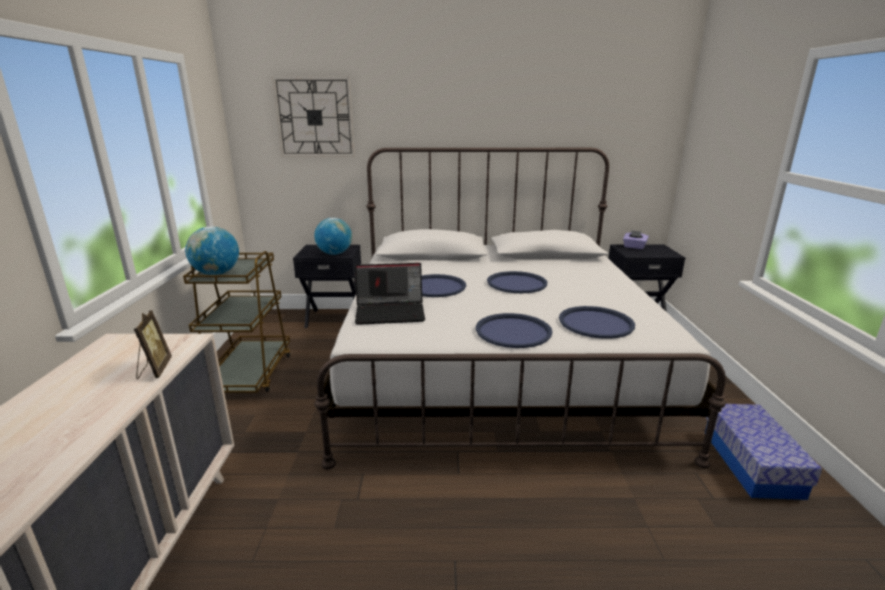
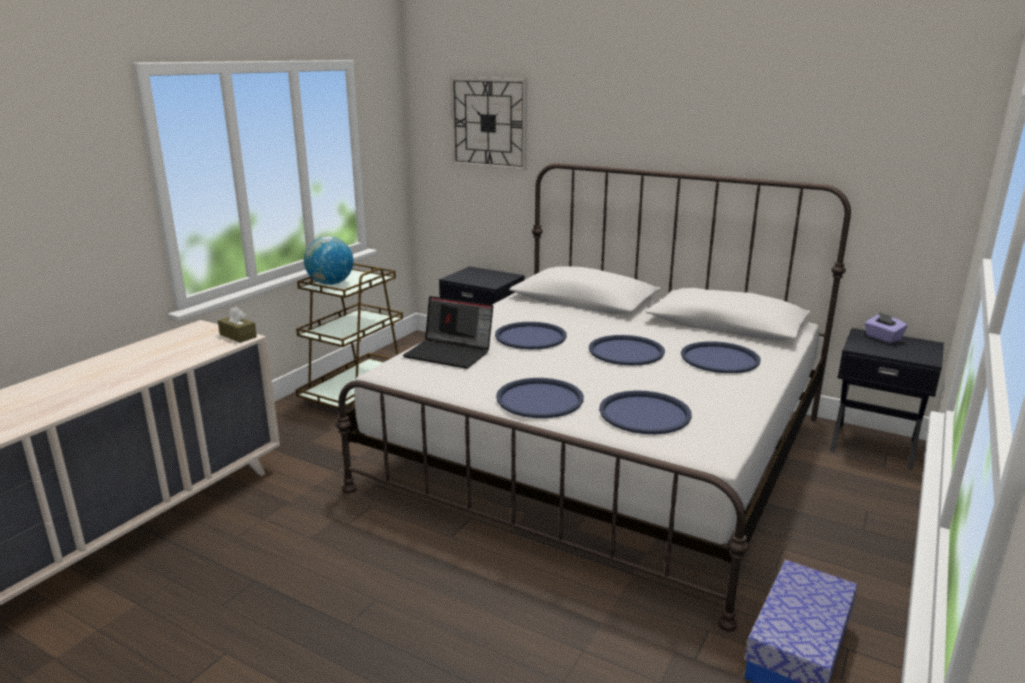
camera: 30 degrees right, 0 degrees up
picture frame [134,310,172,379] -> none
globe [314,218,352,255] -> none
none -> brown tissue box [218,307,257,343]
none -> blue tray [681,341,761,373]

